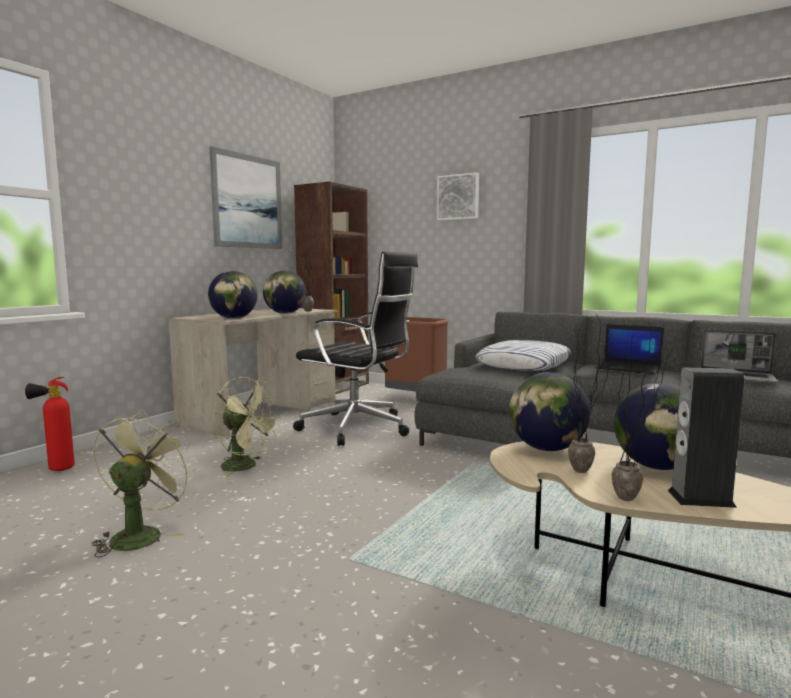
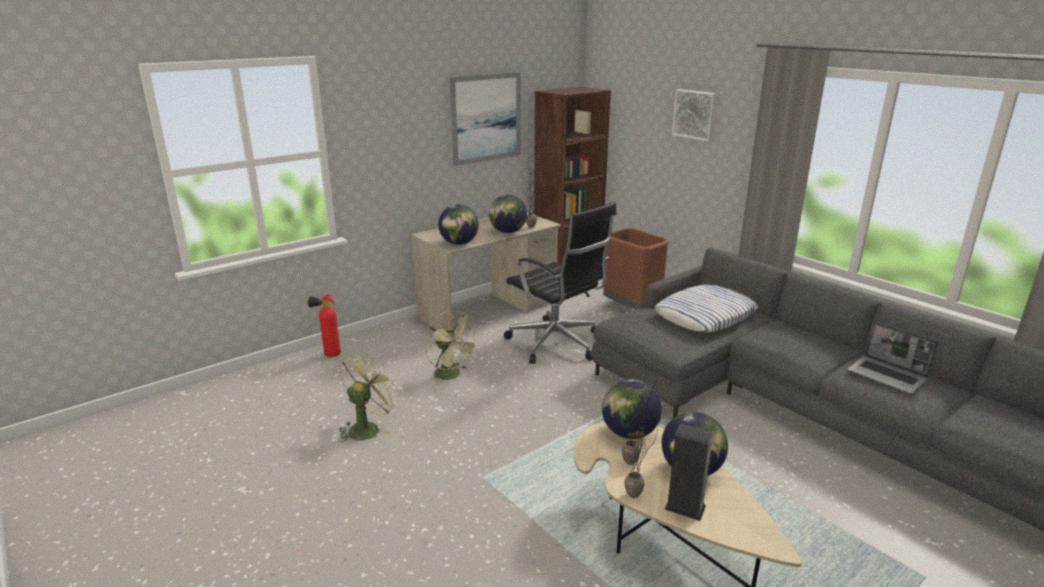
camera: 20 degrees right, 15 degrees up
laptop [595,324,664,374] -> none

